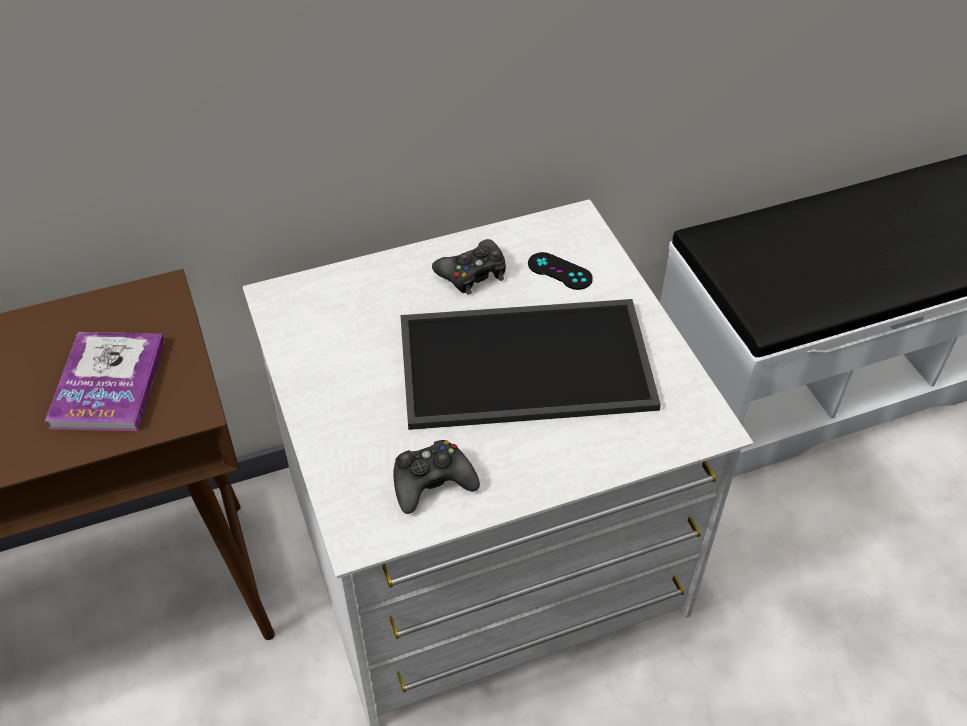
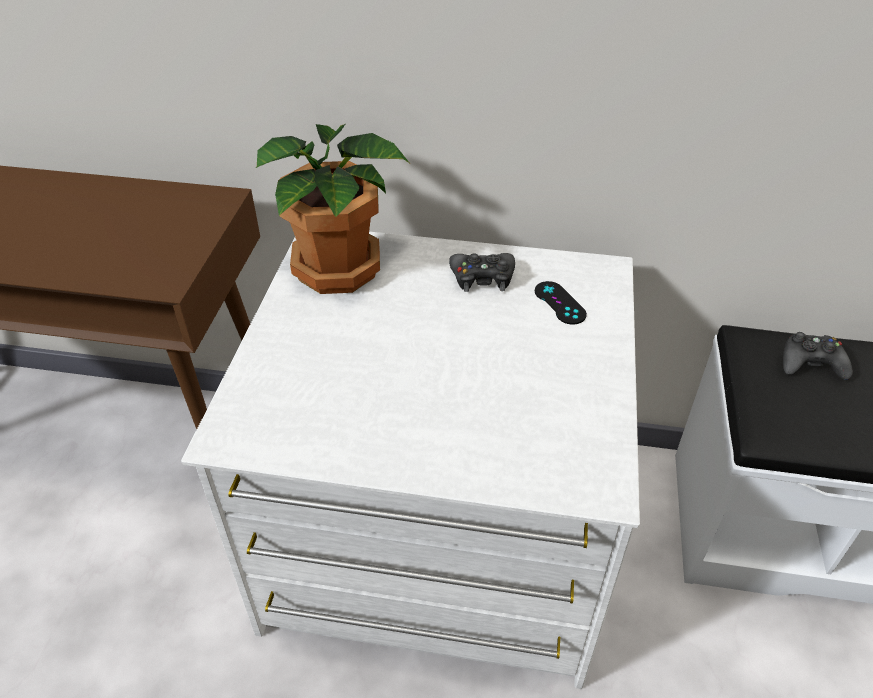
camera: 30 degrees right, 5 degrees down
book [45,332,165,431] -> none
black game controller [393,440,480,514] -> black game controller moved to [783,332,853,380]
tray [400,299,661,430] -> none
none -> potted plant [256,124,409,294]

